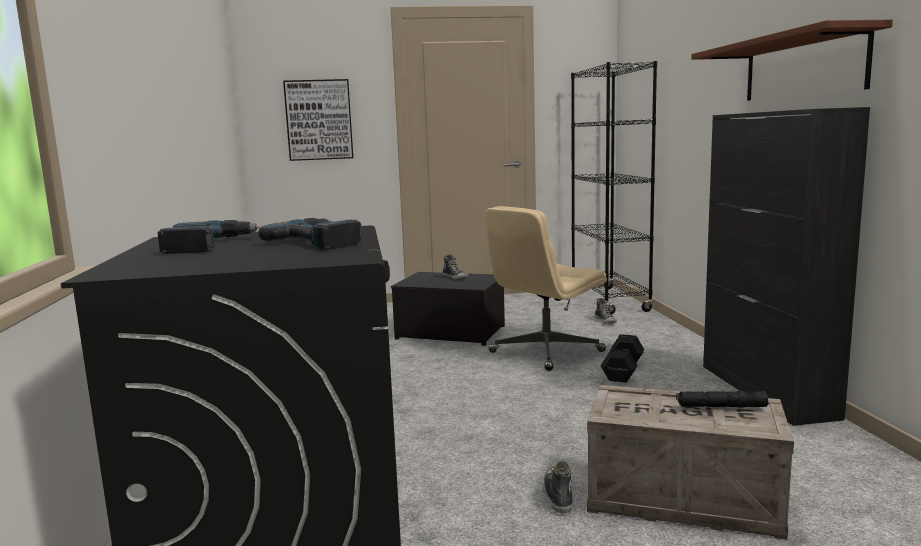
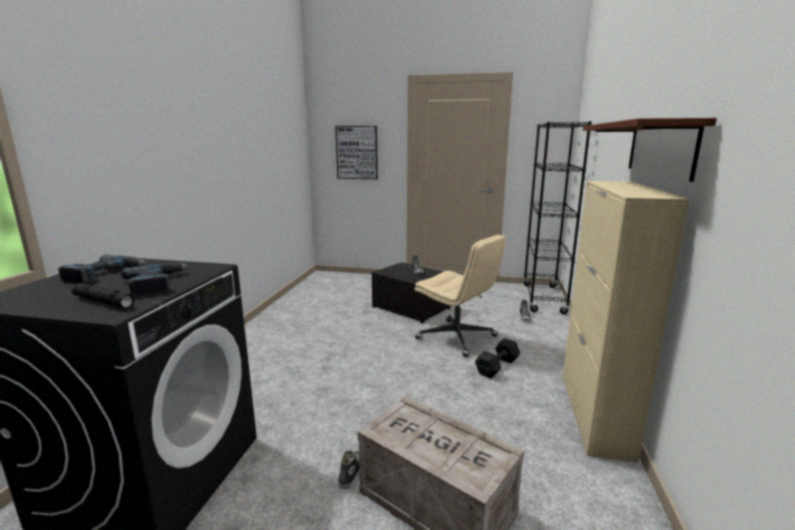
camera: 20 degrees right, 5 degrees up
beige office chair [485,206,607,371] -> beige office chair turned 120 degrees counterclockwise [414,235,506,357]
black flashlight [676,391,768,408] -> black flashlight moved to [71,283,135,308]
black cabinet [703,107,870,426] -> beige cabinet [563,181,690,463]

